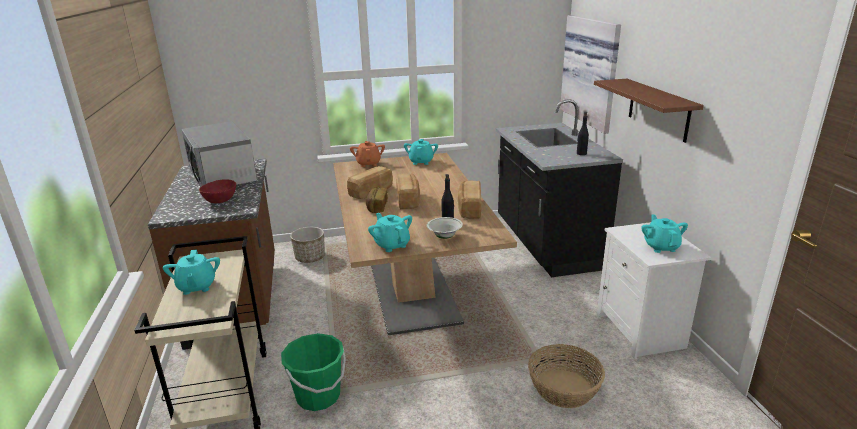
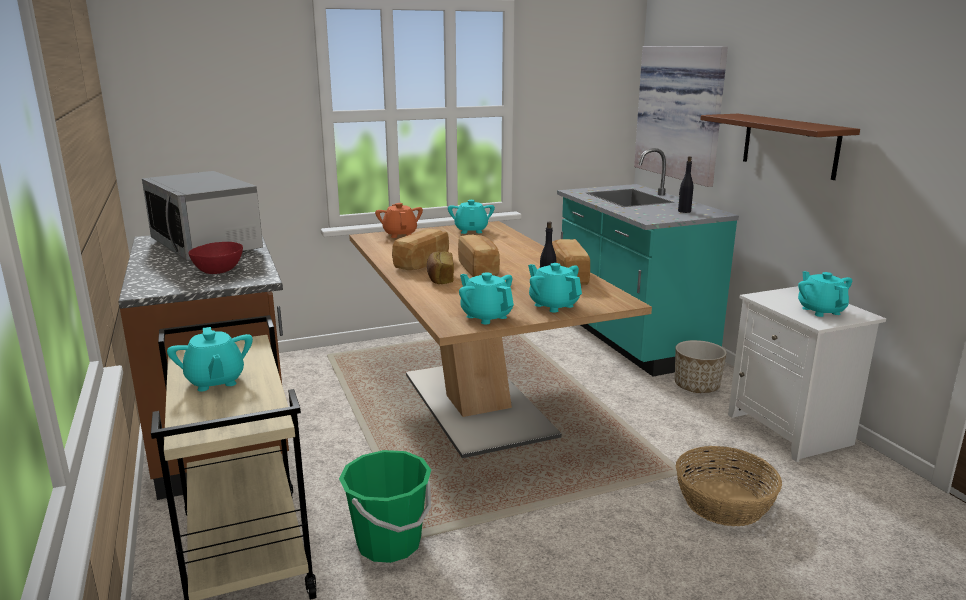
camera: 10 degrees left, 5 degrees down
planter [290,227,325,263] -> planter moved to [675,340,727,393]
white bowl [427,217,463,239] -> turquoise teapot [528,263,582,313]
black counter [496,99,623,277] -> turquoise counter [557,148,739,376]

